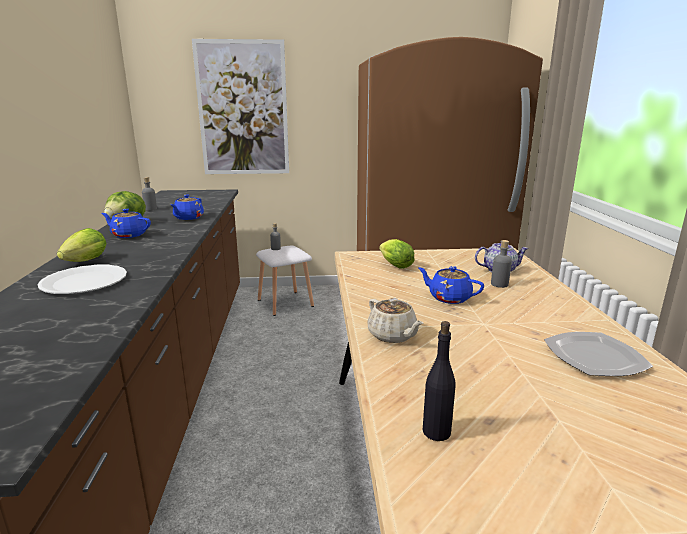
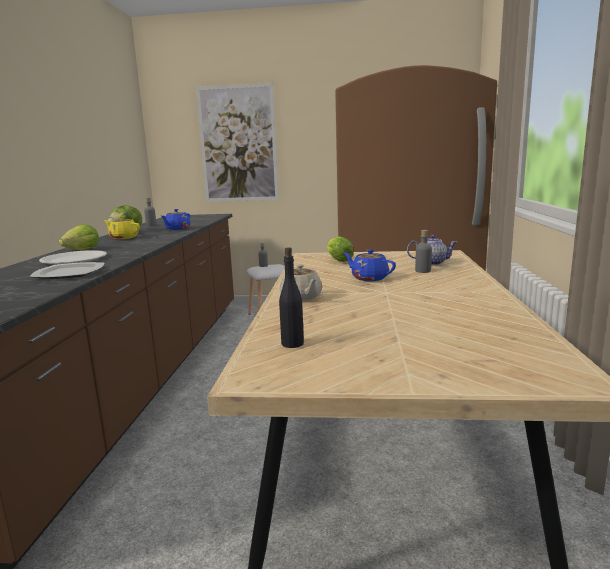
camera: 10 degrees right, 5 degrees down
blue teapot [101,209,151,238] -> yellow teapot [104,216,140,239]
plate [544,332,653,376] -> plate moved to [29,262,104,279]

